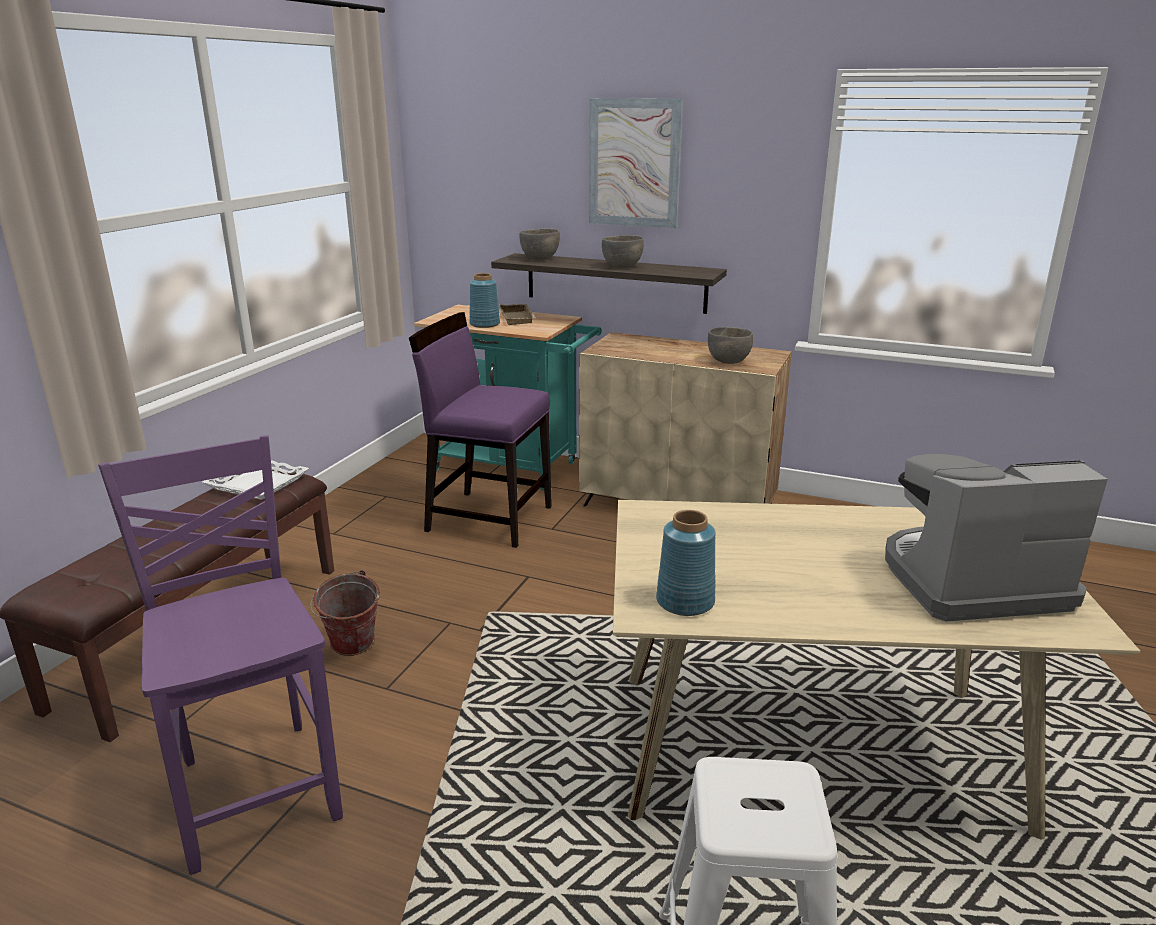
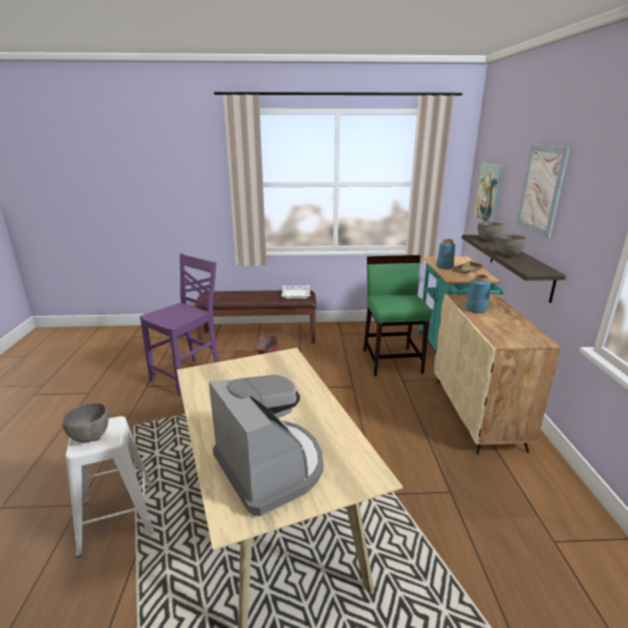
camera: 65 degrees right, 0 degrees up
purple chair [409,312,552,548] -> green chair [363,255,431,376]
blue vase [656,510,716,616] -> blue vase moved to [465,274,491,313]
grey bowl [708,327,753,364] -> grey bowl moved to [62,403,108,443]
none -> picture [474,163,504,222]

